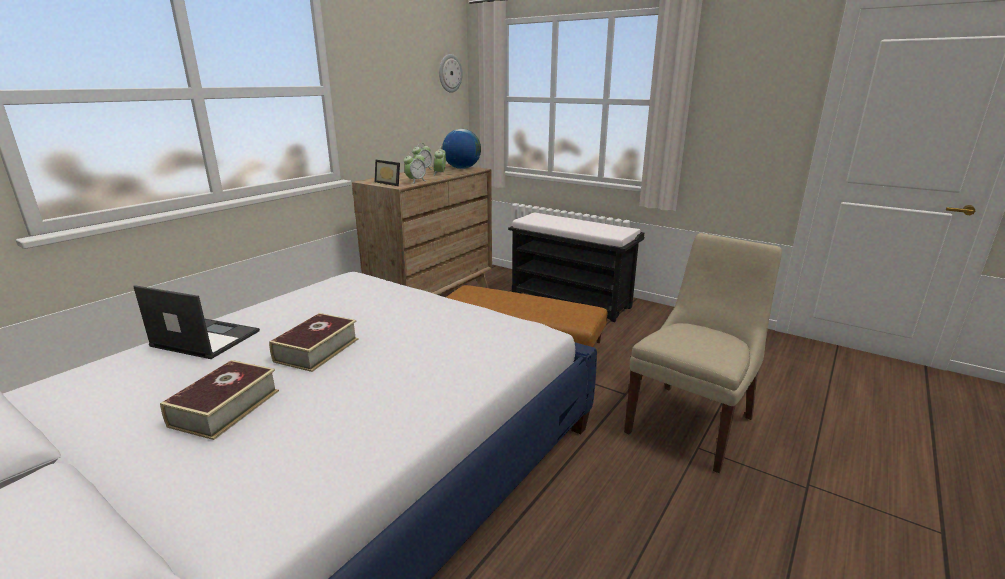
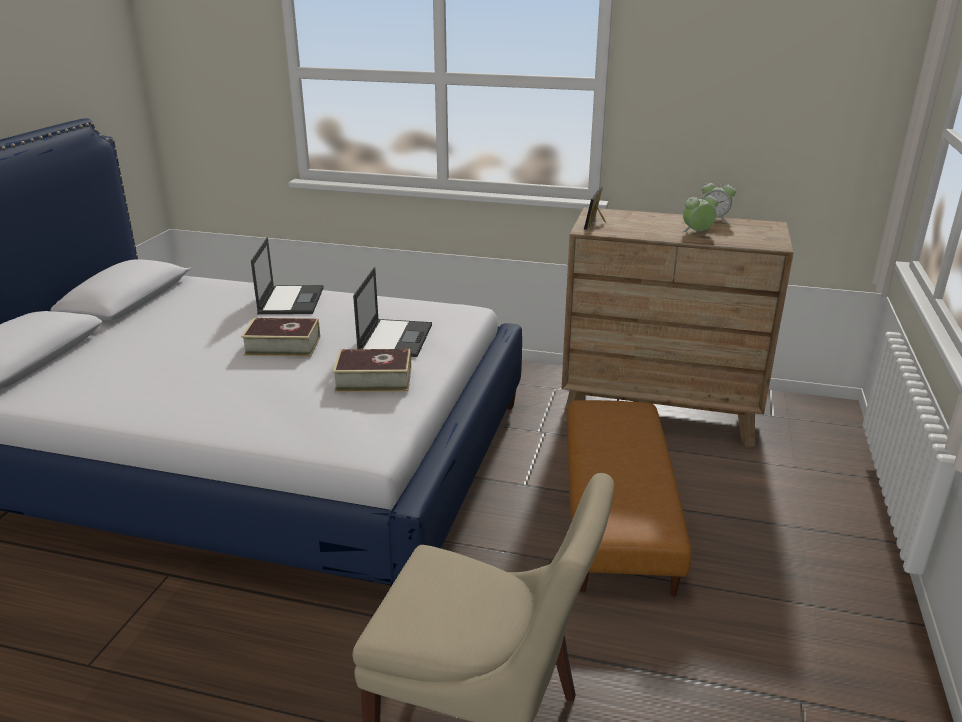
camera: 70 degrees right, 5 degrees up
book [160,360,279,440] -> book moved to [333,349,411,392]
alarm clock [404,151,427,184] -> none
wall clock [439,54,463,93] -> none
globe [442,129,481,169] -> none
black bench [508,213,644,322] -> none
none -> laptop [353,267,432,357]

